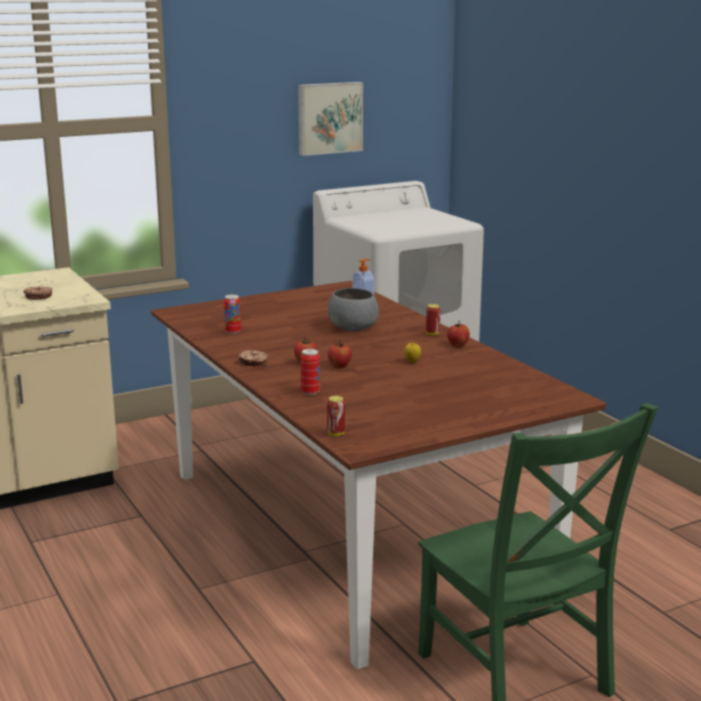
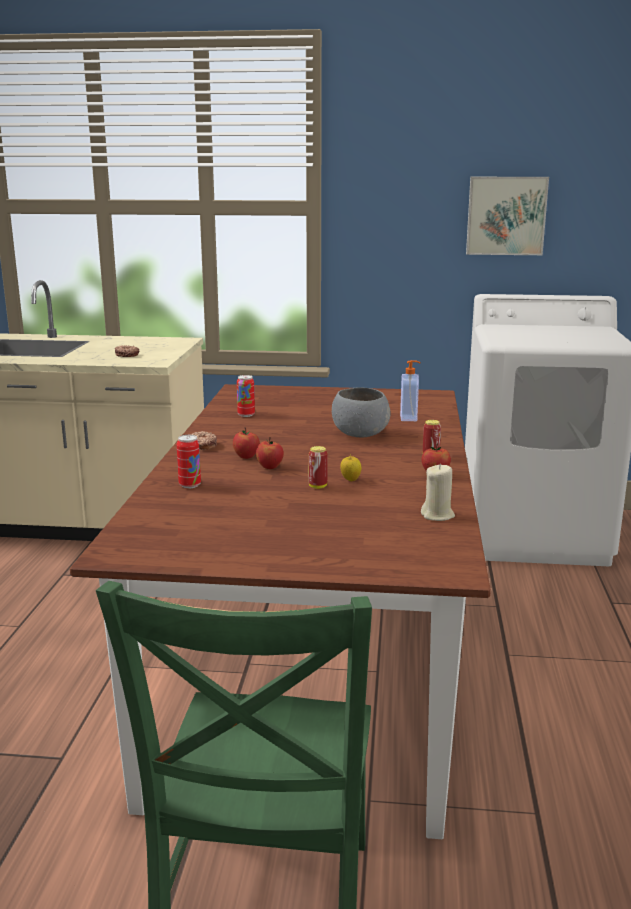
camera: 35 degrees right, 0 degrees up
can [327,396,345,436] -> can moved to [309,446,328,489]
none -> beige candle [421,464,455,521]

